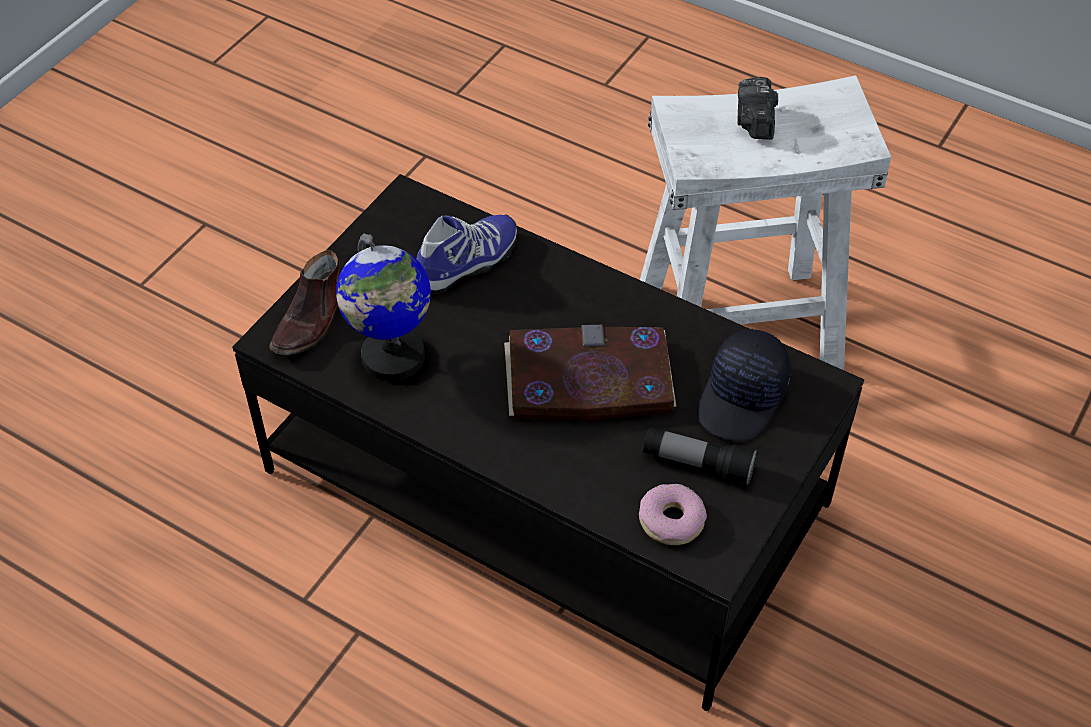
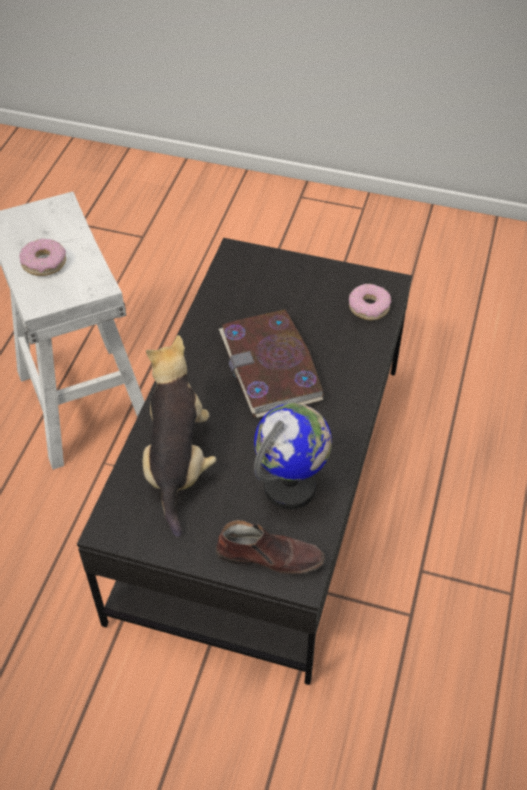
camera: 105 degrees left, 0 degrees up
shoe [417,214,517,295] -> plush toy [143,335,217,537]
flashlight [643,427,758,486] -> none
black cap [697,329,791,441] -> none
camera [737,77,778,140] -> donut [19,239,66,276]

